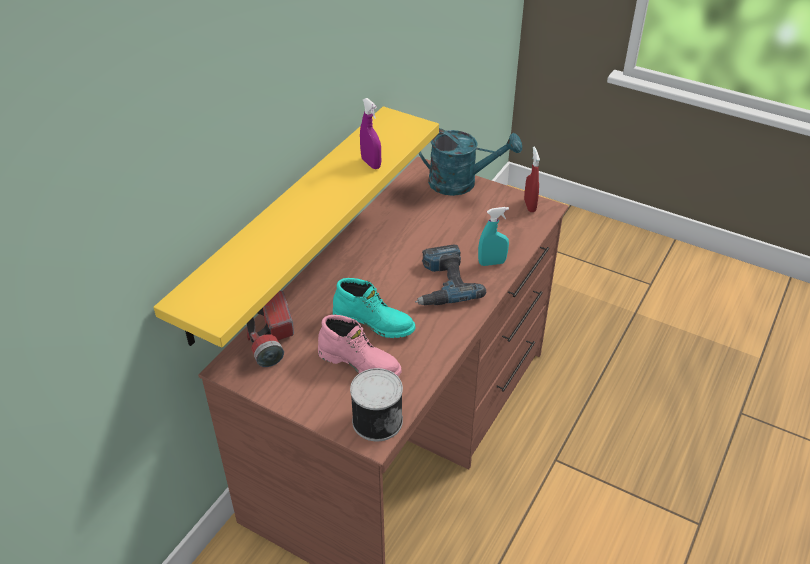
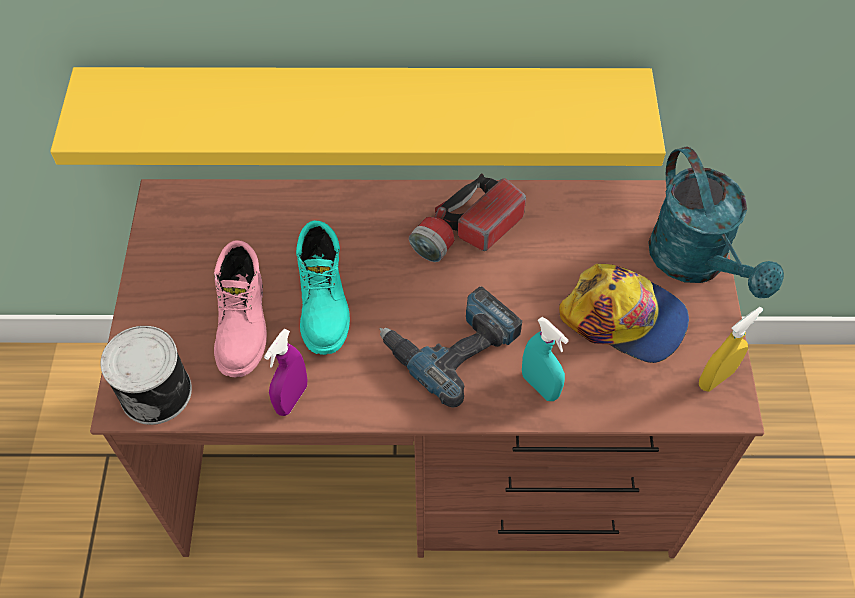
camera: 60 degrees right, 15 degrees up
flashlight [247,291,294,367] -> flashlight moved to [409,173,526,262]
purple spray bottle [360,98,381,169] -> purple spray bottle moved to [264,329,307,416]
red spray bottle [524,147,540,212] -> yellow spray bottle [699,307,763,392]
none -> cap [559,264,689,363]

